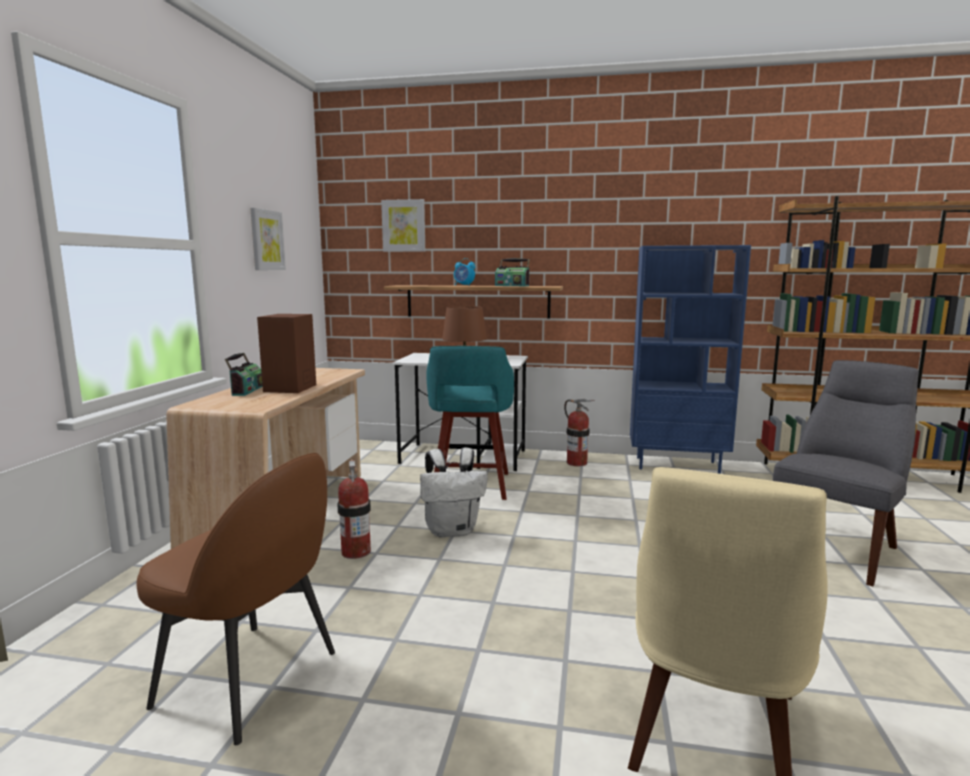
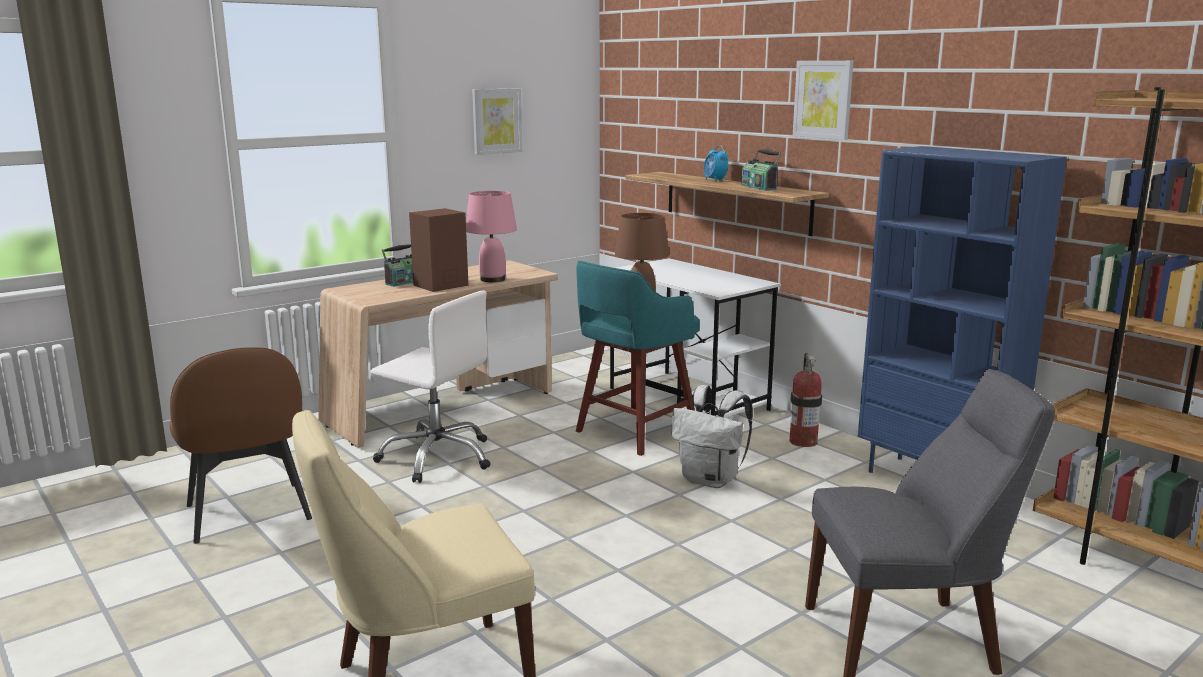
camera: 40 degrees right, 5 degrees up
fire extinguisher [337,458,371,559] -> white office chair [370,290,491,483]
picture [381,199,425,252] -> picture moved to [793,61,853,140]
white backpack [420,447,488,538] -> white backpack moved to [671,385,753,488]
none -> pink table lamp [466,191,517,282]

